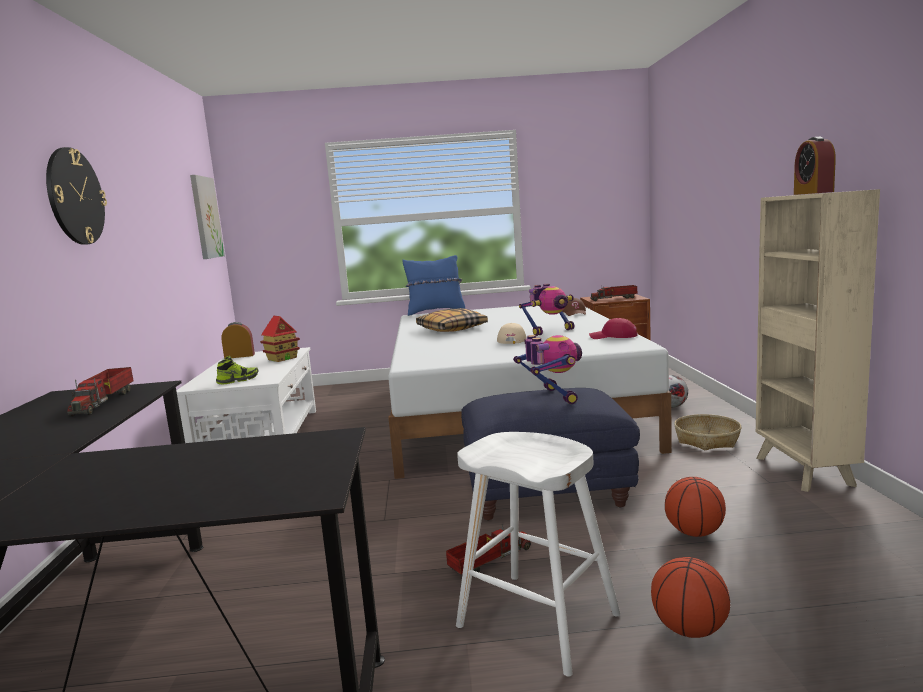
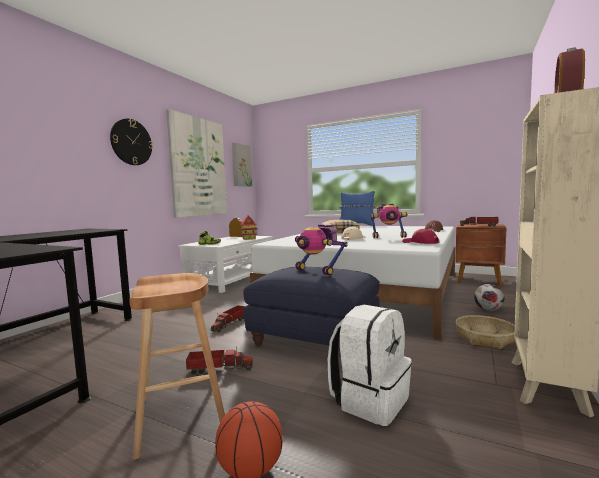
camera: 30 degrees right, 5 degrees down
toy truck [67,367,133,417] -> toy truck moved to [211,305,245,332]
white stool [456,432,621,677] -> brown stool [129,273,225,460]
toy robot [513,335,582,404] -> toy robot turned 120 degrees clockwise [295,224,348,276]
basketball [665,477,726,537] -> white backpack [328,305,412,426]
none -> picture [166,109,227,218]

